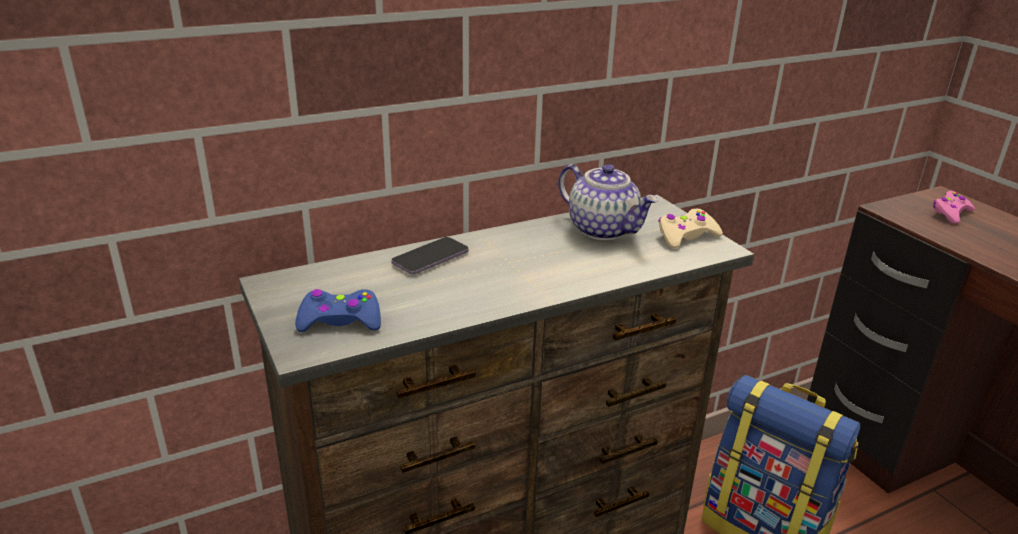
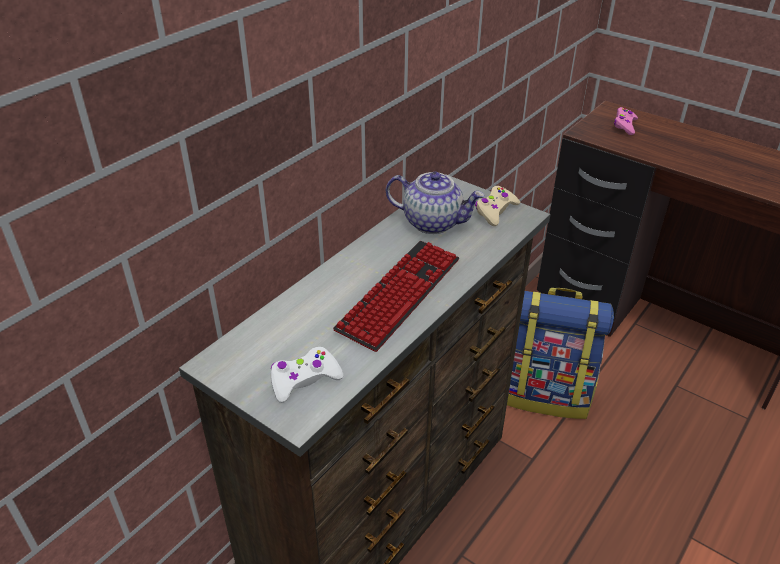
camera: 25 degrees left, 10 degrees up
blue game controller [295,289,381,332] -> white game controller [271,347,343,403]
phone [391,237,469,274] -> none
none -> keyboard [333,241,459,352]

